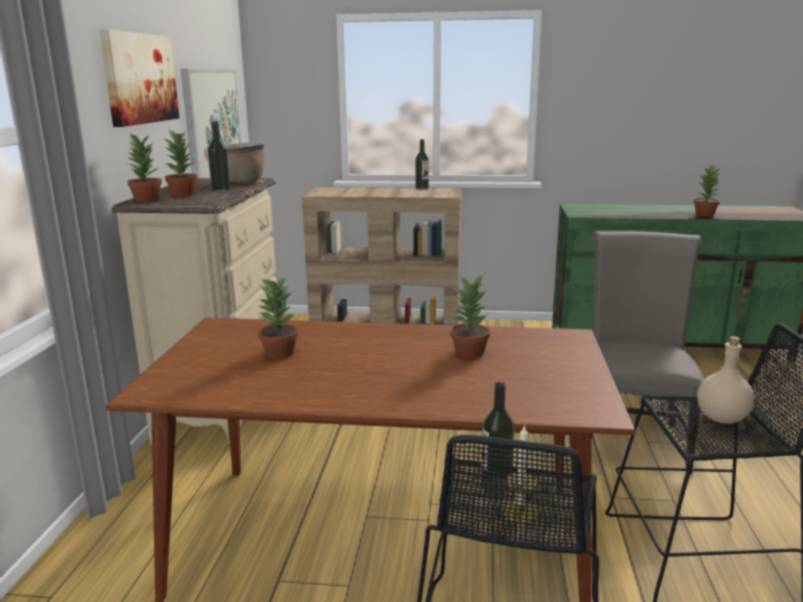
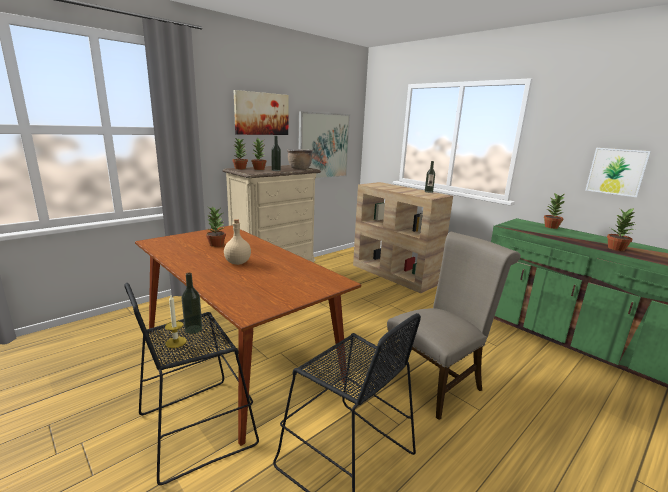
camera: 40 degrees right, 0 degrees up
potted plant [450,275,490,358] -> potted plant moved to [544,193,565,229]
beige bottle [697,336,754,424] -> beige bottle moved to [224,219,251,265]
none -> picture [586,148,651,197]

